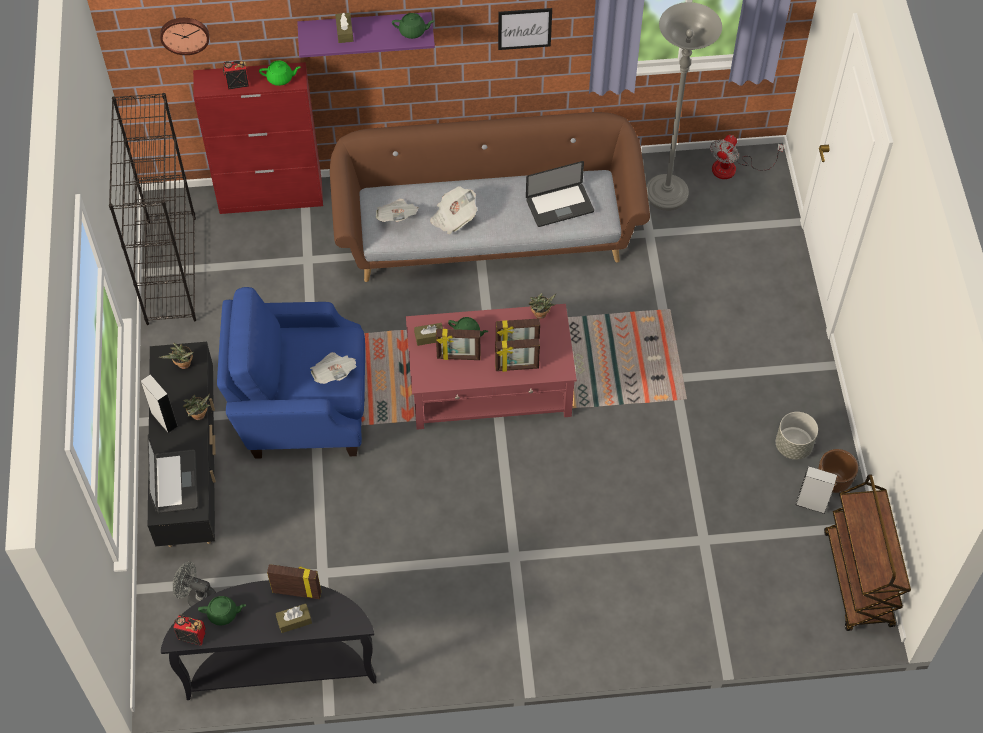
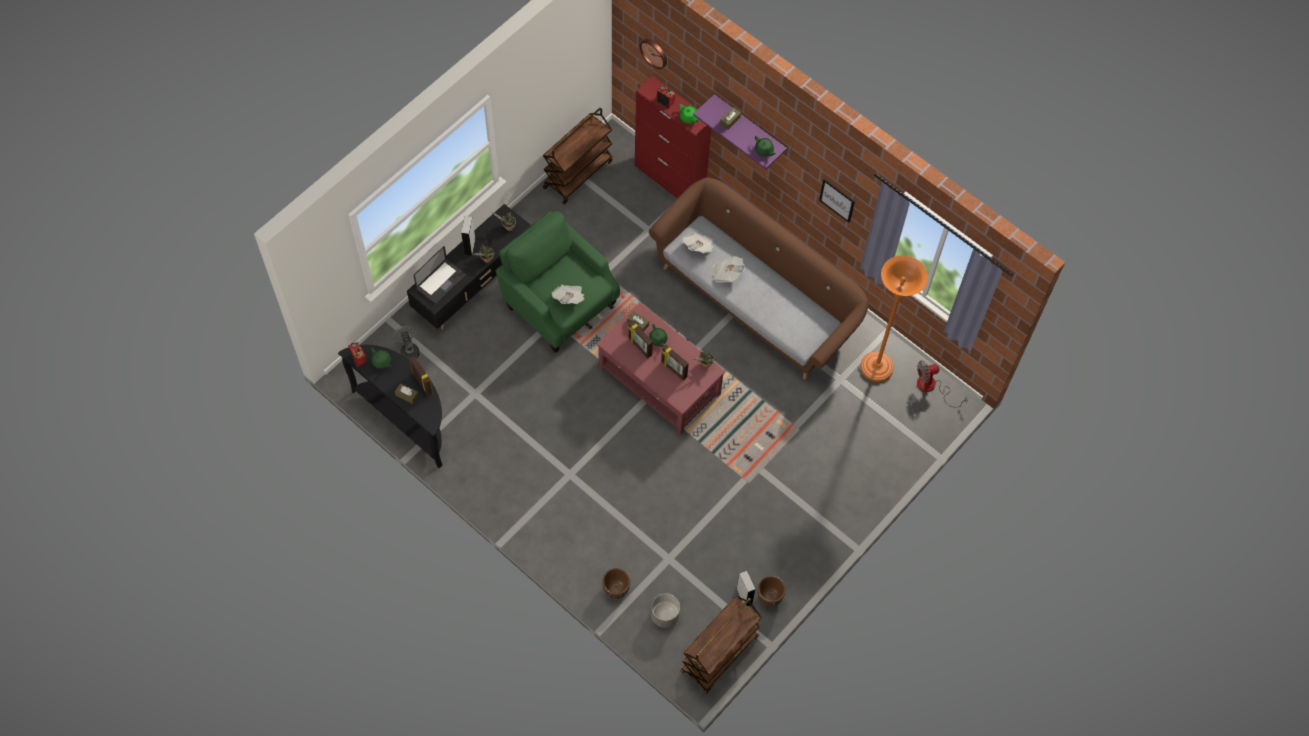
camera: 45 degrees right, 5 degrees up
black bookcase [109,93,196,325] -> brown cart [543,108,613,204]
blue armchair [217,287,365,459] -> green armchair [496,211,620,353]
picture frame [495,339,540,372] -> none
laptop [526,161,594,227] -> none
grey floor lamp [646,2,722,211] -> orange floor lamp [861,255,928,382]
grey planter [776,412,818,459] -> grey planter moved to [651,593,680,628]
none -> brown planter [602,568,630,599]

